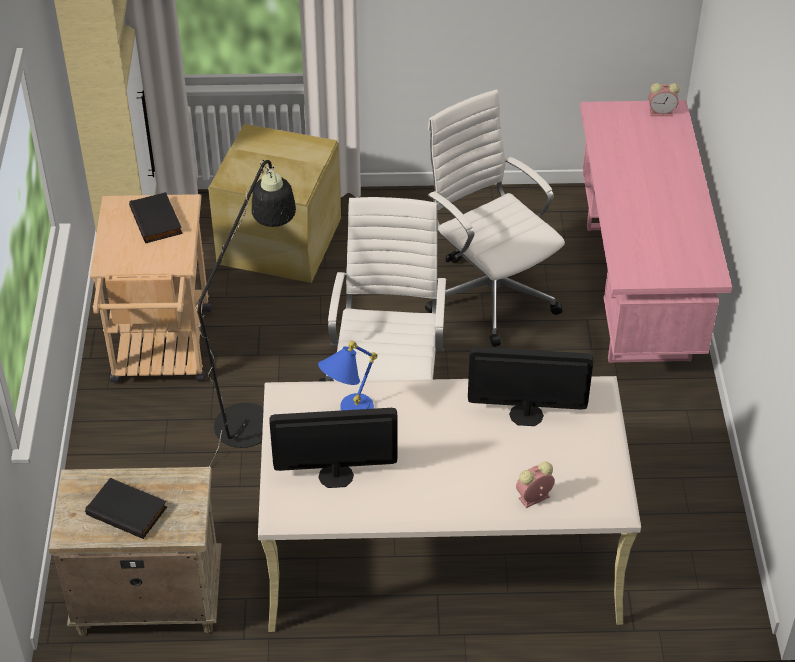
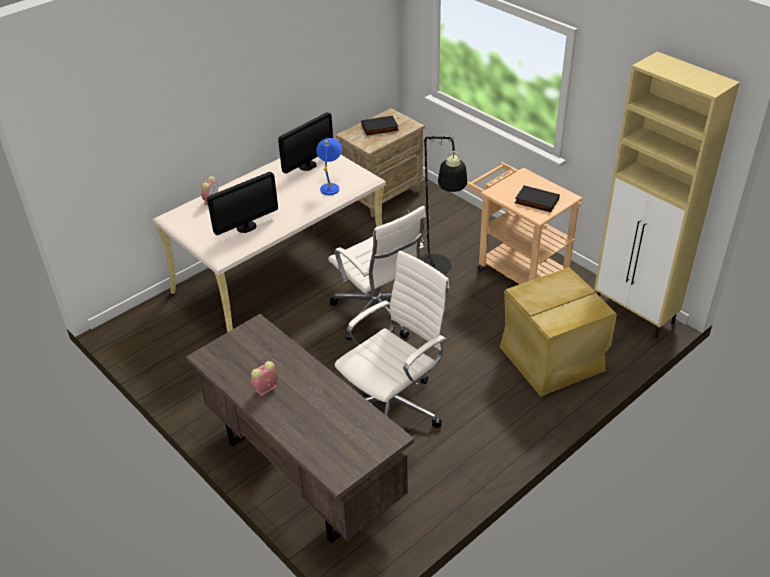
camera: 140 degrees right, 5 degrees down
white office chair [425,90,565,347] -> white office chair turned 60 degrees counterclockwise [335,251,449,428]
pink desk [580,100,732,363] -> brown desk [186,314,414,543]
alarm clock [649,83,680,116] -> alarm clock moved to [251,361,278,396]

